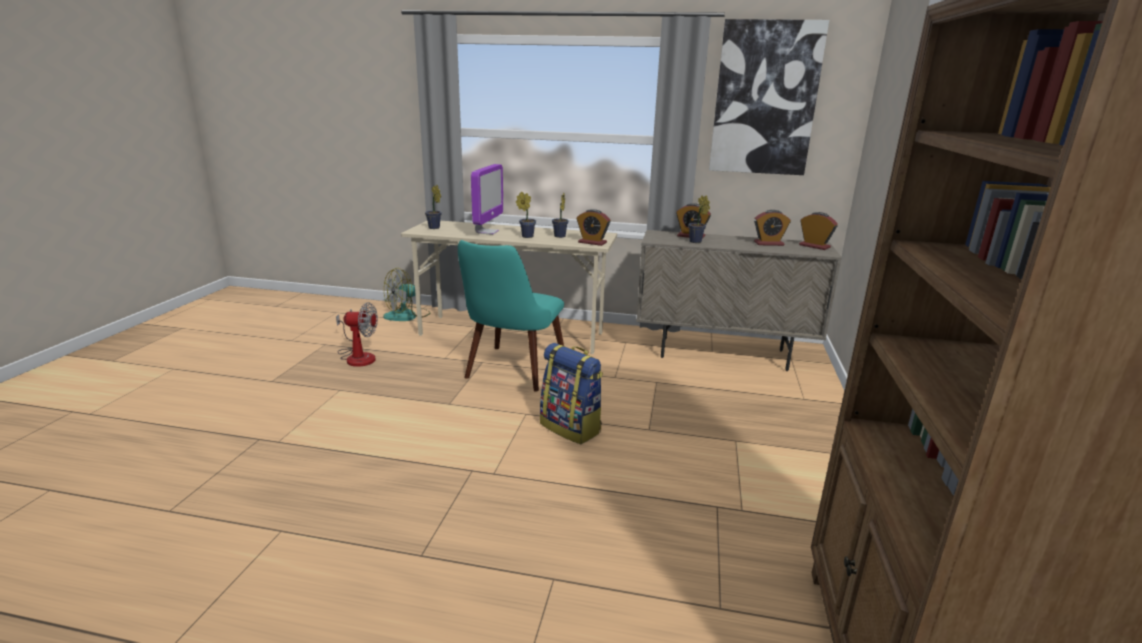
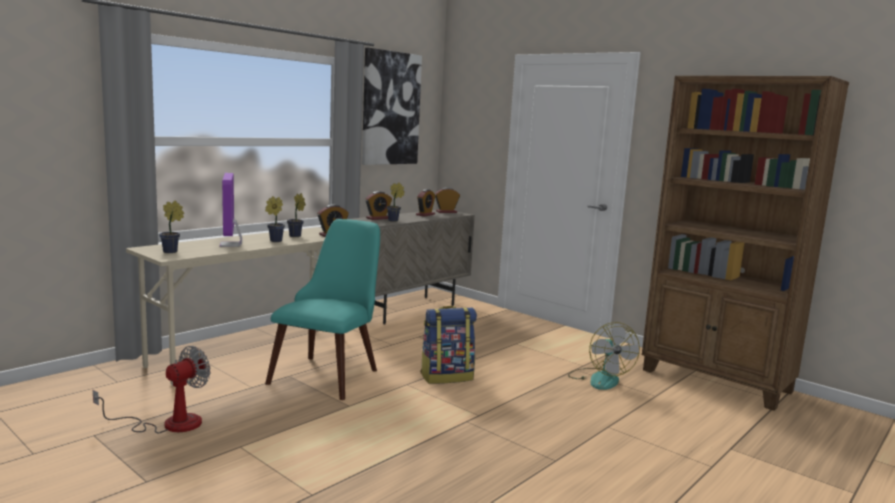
camera: 60 degrees left, 10 degrees down
fan [383,268,431,321] -> fan moved to [568,322,640,390]
turquoise chair [458,240,564,392] -> turquoise chair turned 120 degrees counterclockwise [265,219,380,400]
monitor [471,164,503,235] -> monitor turned 150 degrees counterclockwise [220,173,242,247]

